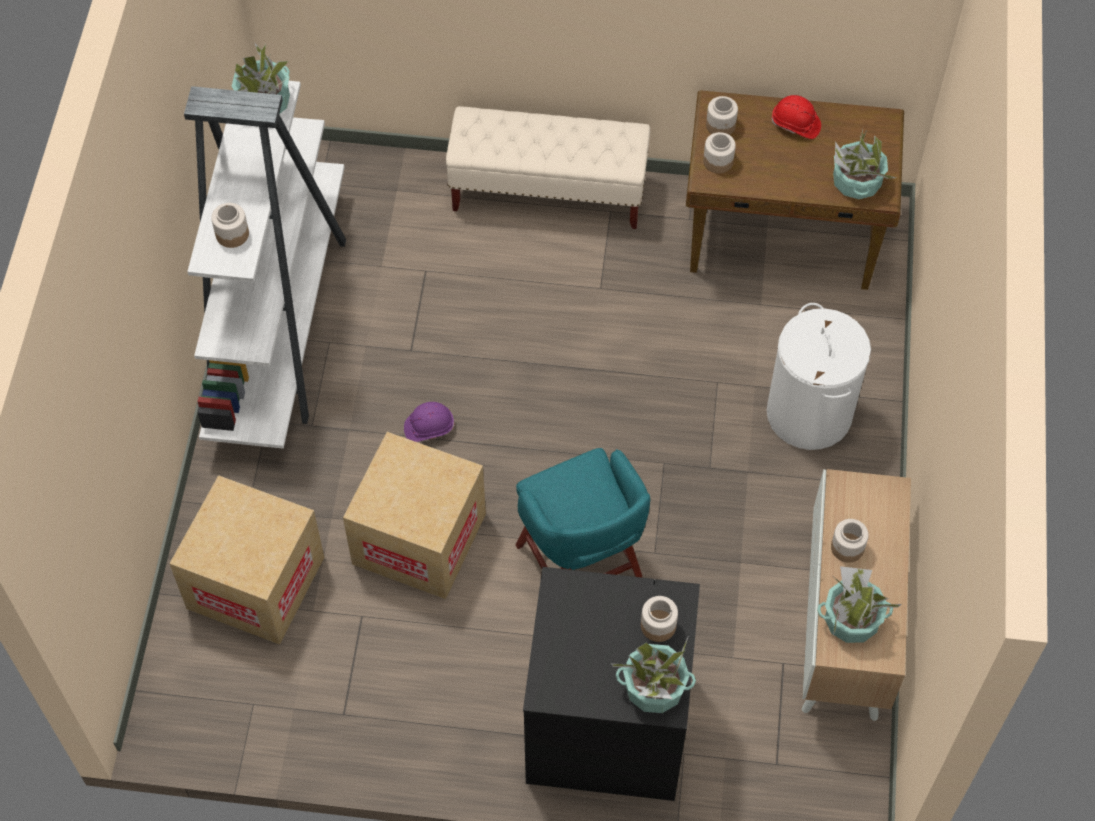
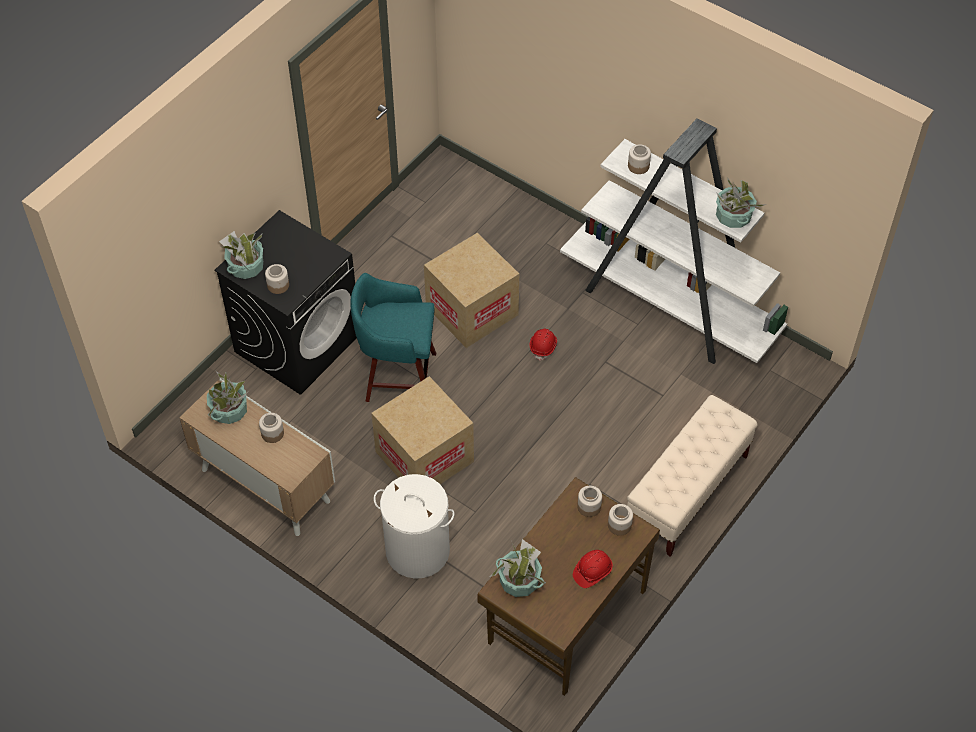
camera: 120 degrees right, 5 degrees down
cardboard box [169,475,324,645] -> cardboard box moved to [371,376,474,484]
purple hard hat [404,402,454,442] -> red hard hat [530,329,557,361]

